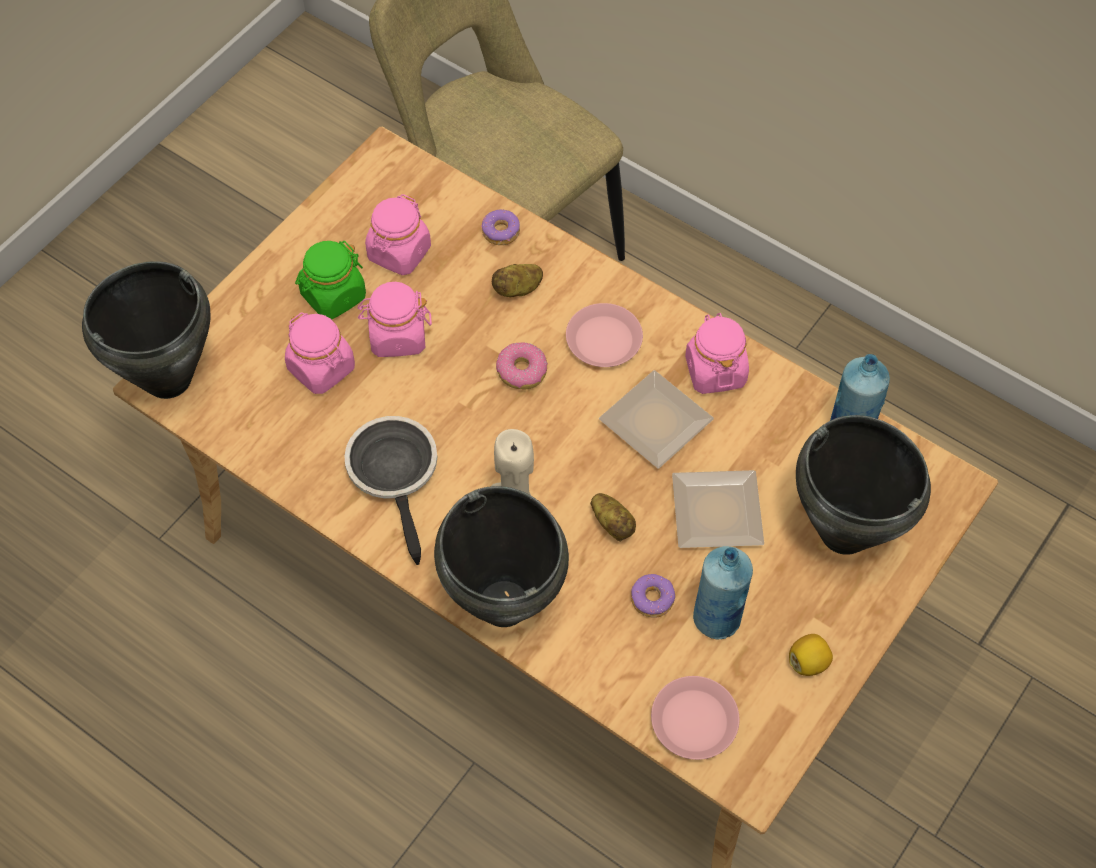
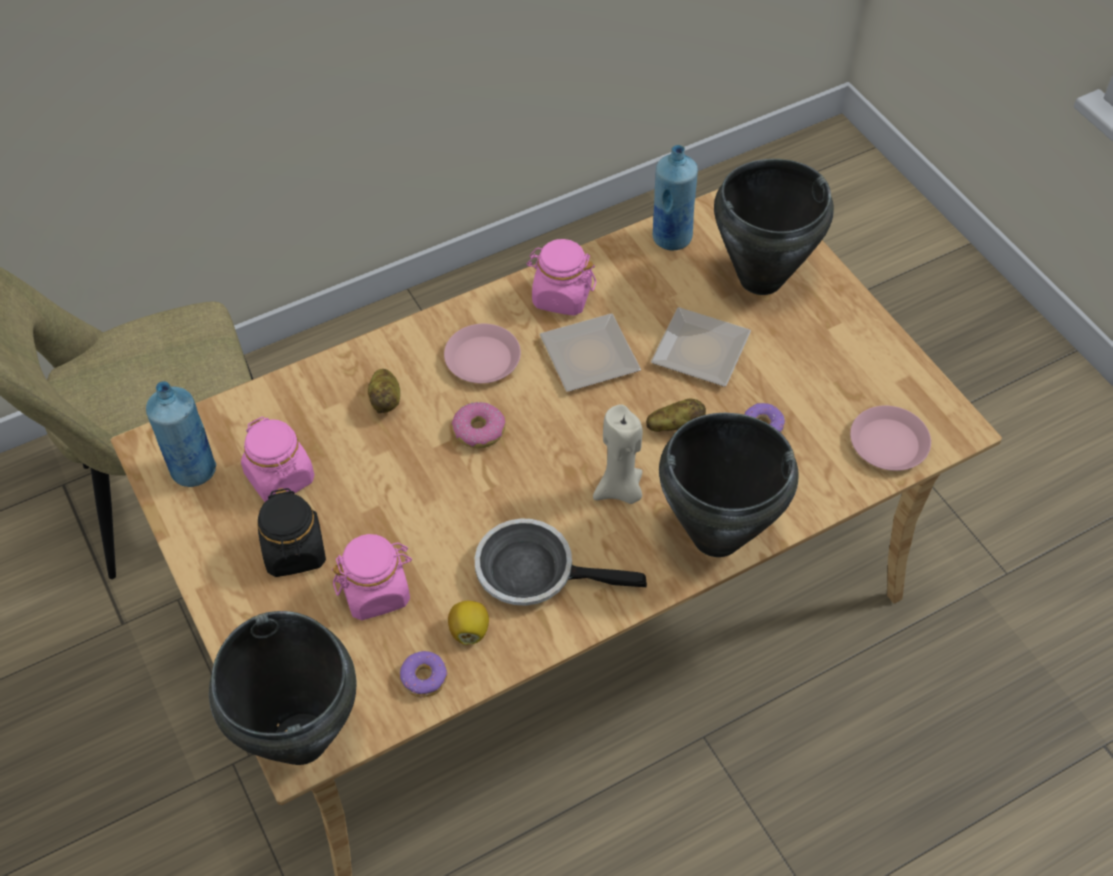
camera: 65 degrees left, 5 degrees down
green jar [295,241,366,320] -> black jar [257,488,326,577]
pink jar [358,282,432,357] -> none
donut [481,210,520,245] -> donut moved to [400,651,448,698]
blue bottle [693,546,753,640] -> blue bottle moved to [146,381,216,487]
lemon [789,634,833,676] -> lemon moved to [448,601,489,645]

